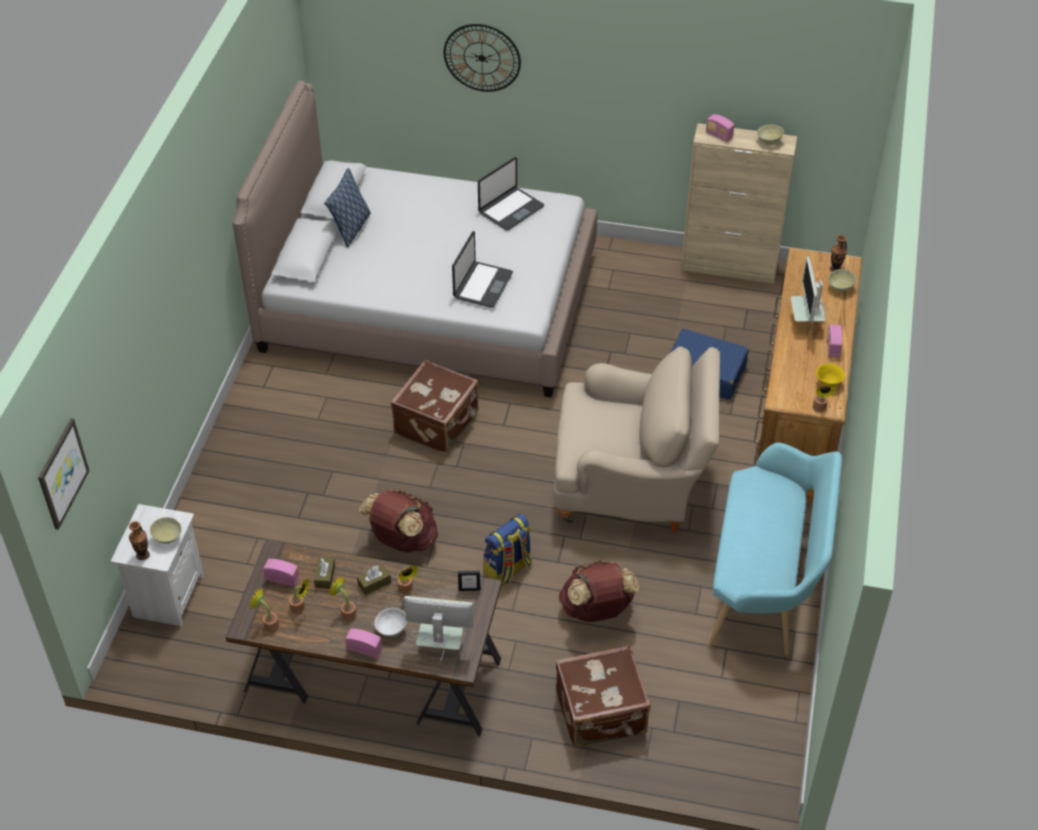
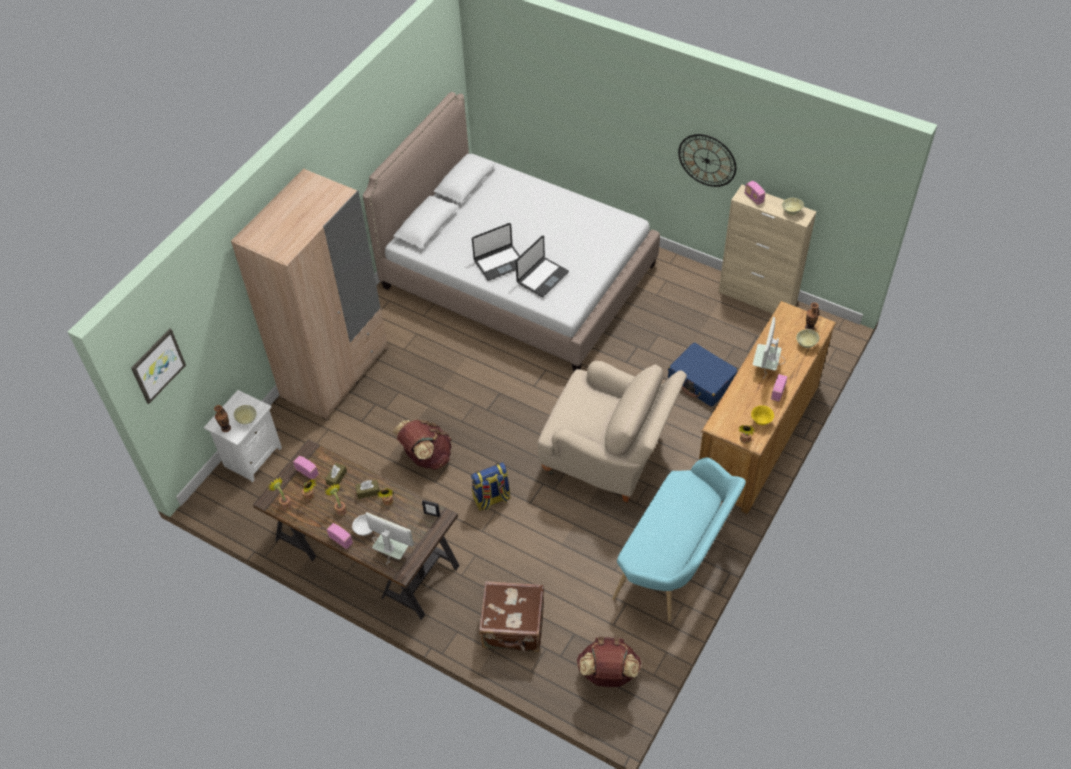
camera: 20 degrees right, 5 degrees up
pillow [324,168,371,247] -> none
brown suitcase [391,360,479,453] -> none
wall clock [444,24,521,92] -> wall clock moved to [678,134,736,187]
laptop [478,157,544,230] -> laptop moved to [472,223,520,281]
brown backpack [559,560,639,622] -> brown backpack moved to [577,637,641,687]
none -> beige wardrobe [231,168,388,420]

